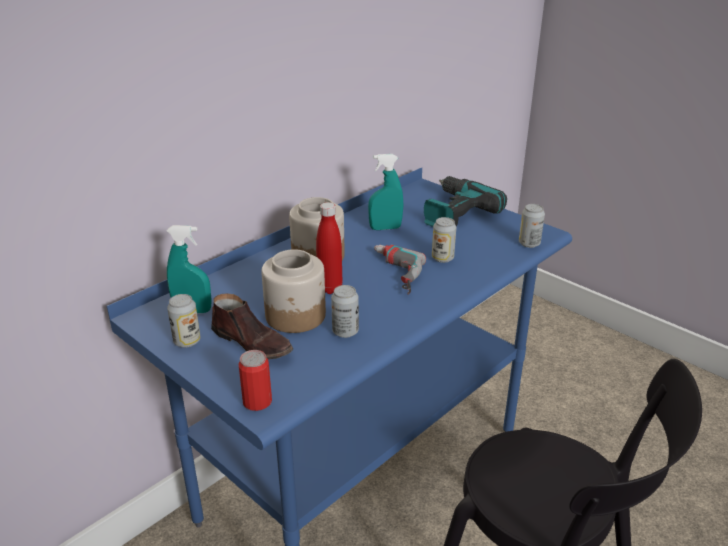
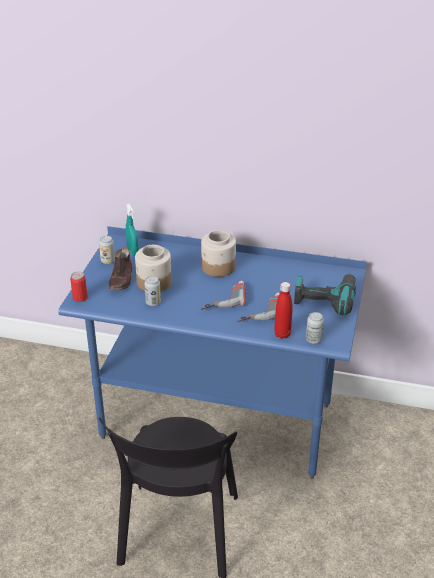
camera: 60 degrees right, 5 degrees up
red bottle [316,202,342,294] -> red bottle moved to [274,282,293,339]
turquoise spray bottle [368,154,404,230] -> none
can [432,217,456,263] -> power drill [236,293,280,322]

